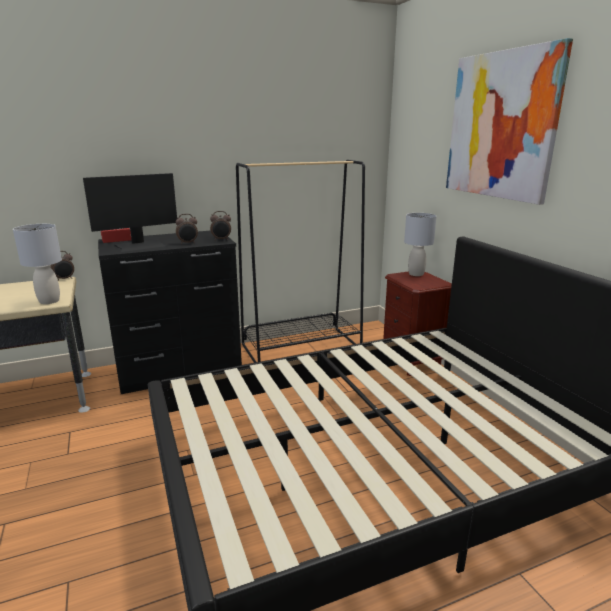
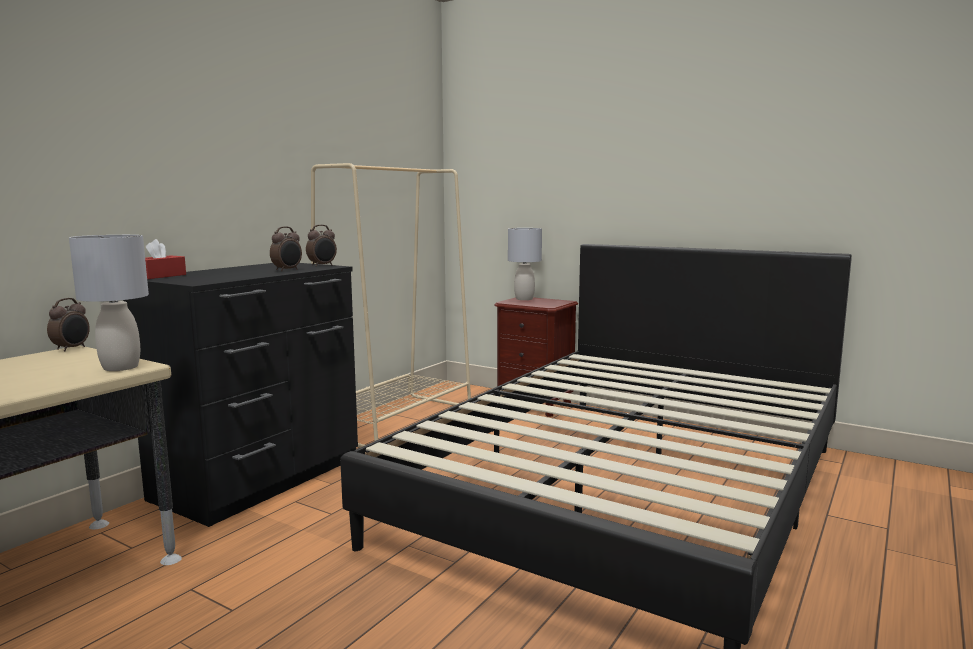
camera: 35 degrees left, 10 degrees down
monitor [83,173,177,252] -> none
black clothes rack [236,160,365,363] -> beige clothes rack [311,163,471,448]
picture [446,38,573,205] -> none

